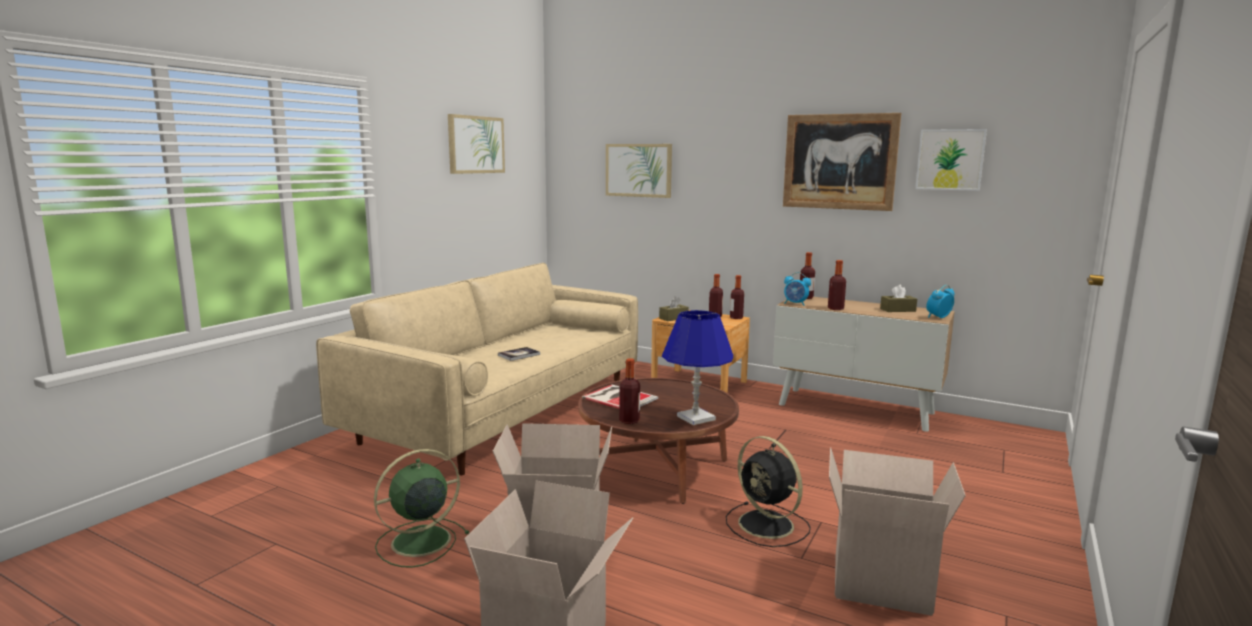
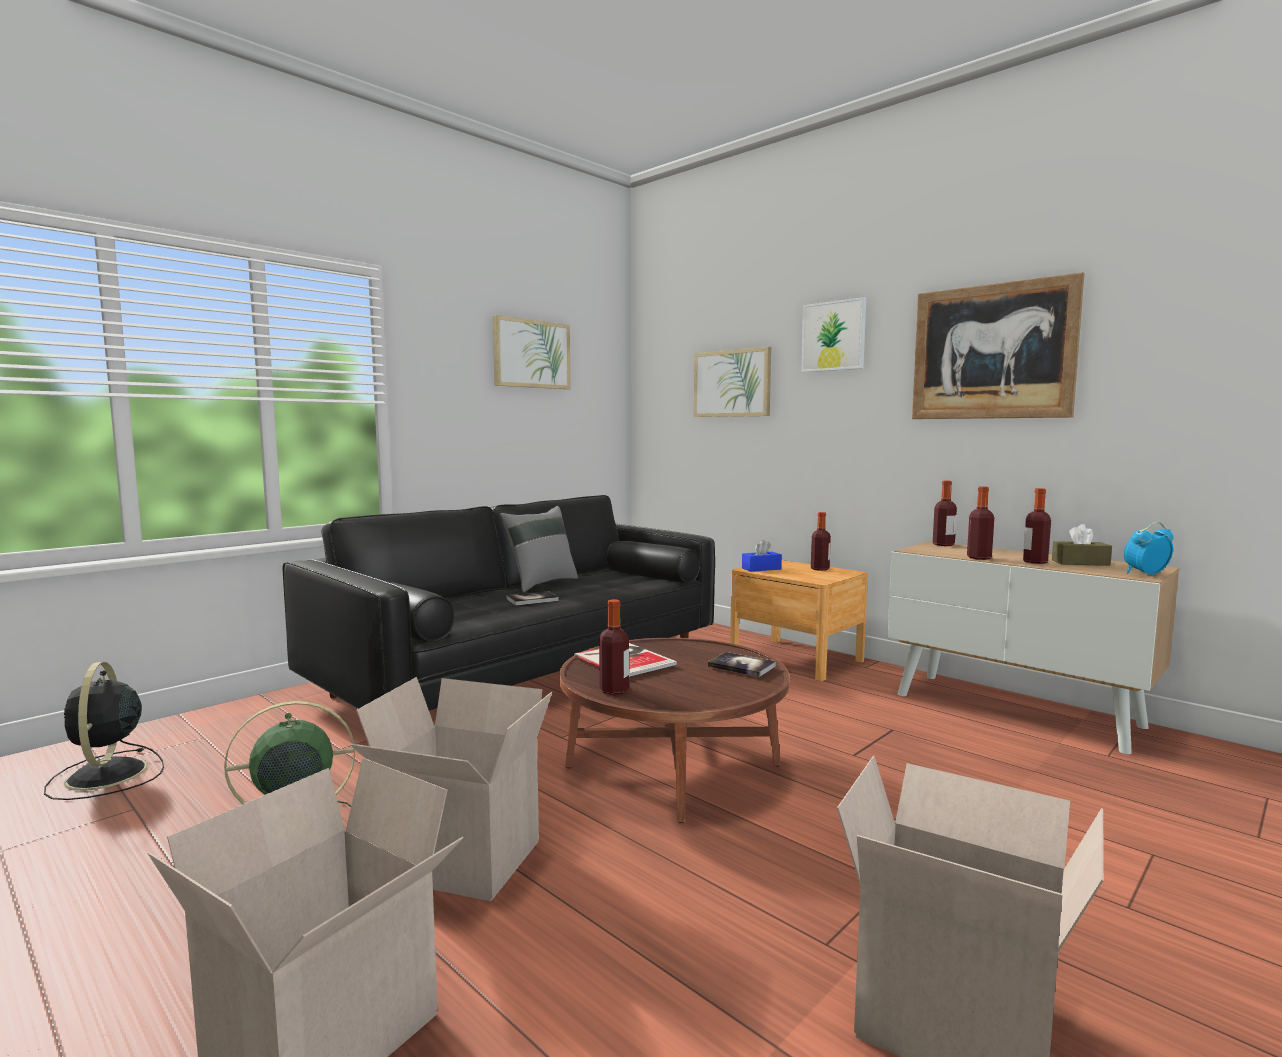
camera: 15 degrees right, 5 degrees down
beige sofa [316,263,638,475] -> black sofa [283,495,715,710]
brown tissue box [659,296,689,321] -> blue tissue box [742,540,782,572]
blue table lamp [662,310,733,425] -> none
black fan [726,436,811,547] -> black fan moved to [44,662,164,800]
bottle [730,275,744,319] -> bottle moved to [1023,488,1051,564]
alarm clock [784,272,811,306] -> none
picture [915,129,987,191] -> picture moved to [801,297,866,372]
none -> grey pillow [500,506,578,592]
none -> book [708,652,776,677]

